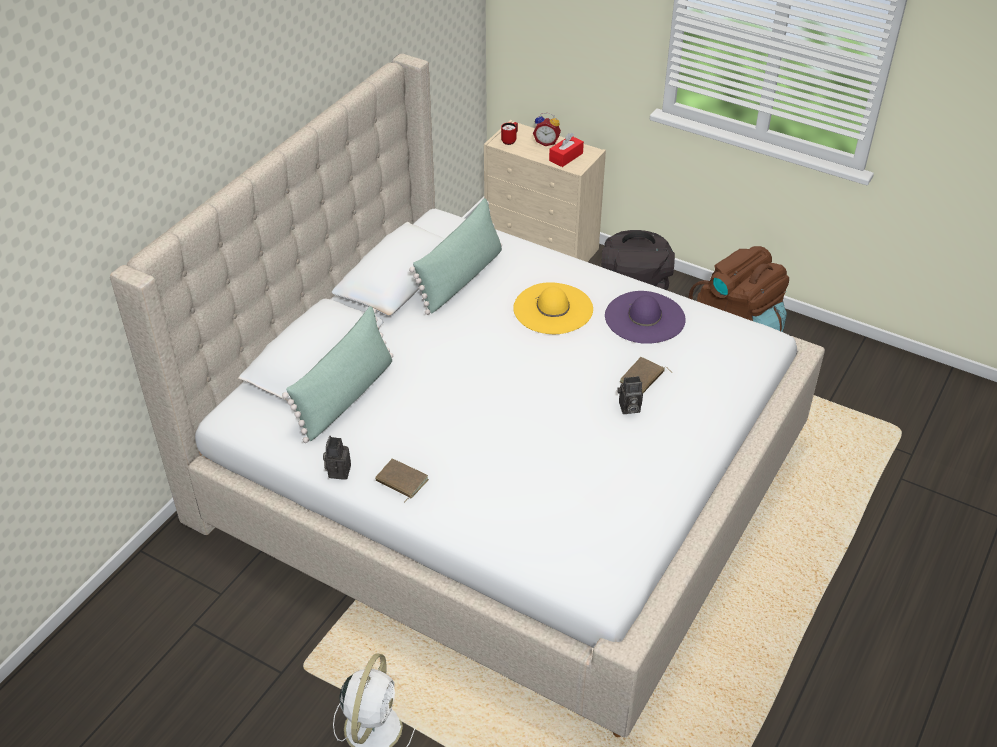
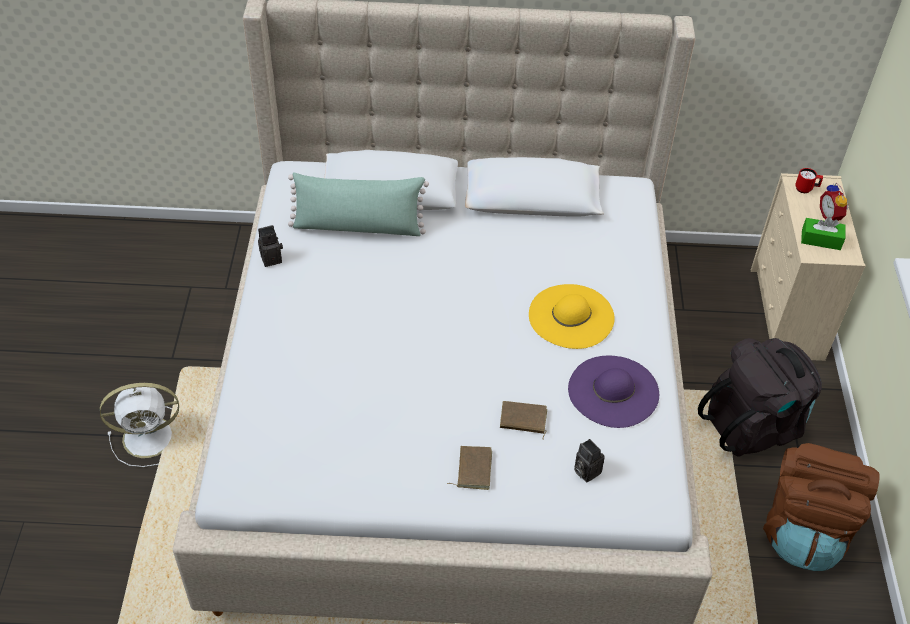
camera: 60 degrees right, 5 degrees up
brown book [375,459,429,502] -> brown book moved to [447,446,492,490]
green pillow [409,198,502,315] -> none
red tissue box [549,133,584,167] -> green tissue box [801,217,846,250]
camera [617,376,643,414] -> camera moved to [574,439,604,482]

